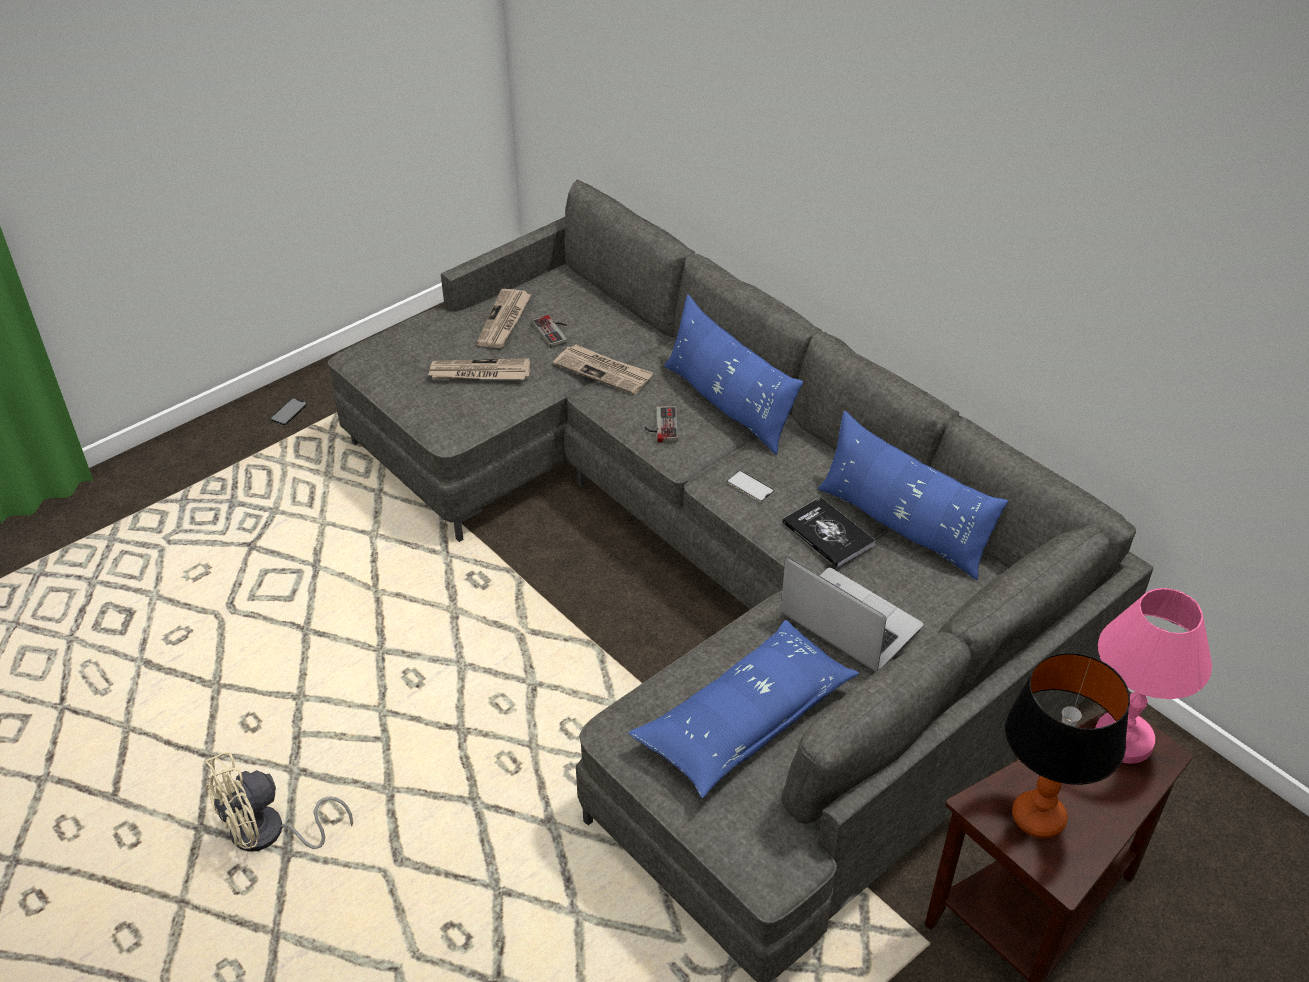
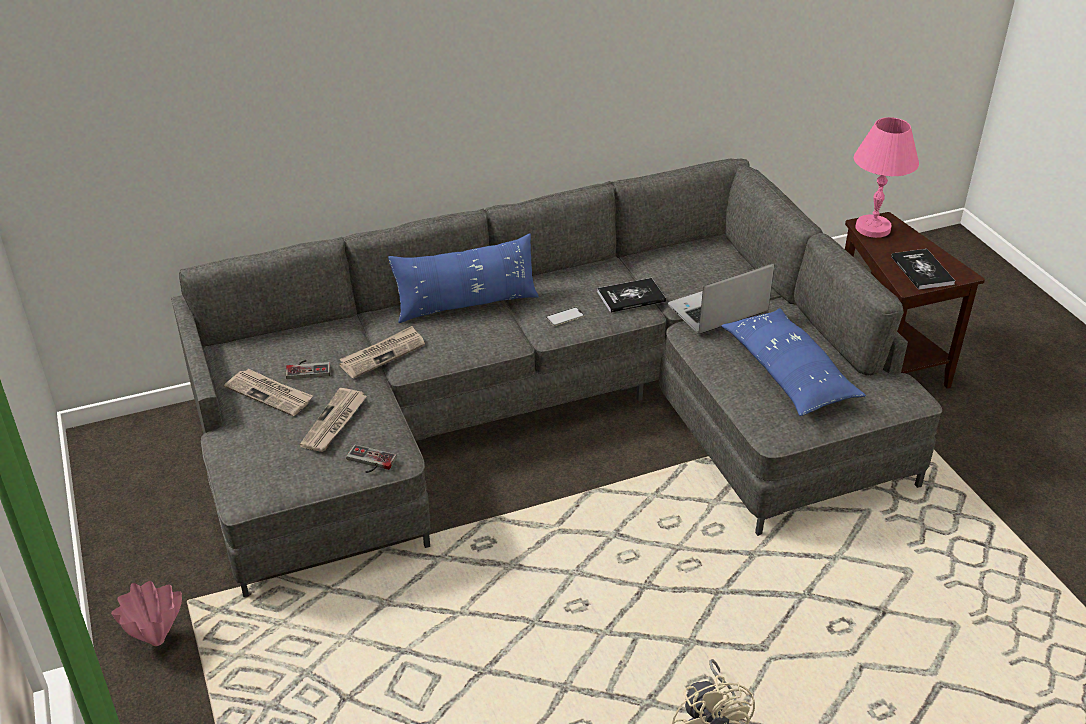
camera: 70 degrees left, 5 degrees down
phone [271,398,307,425] -> pink vase [111,581,182,646]
game controller [645,406,678,443] -> game controller moved to [346,445,397,473]
blue pillow [818,411,1008,580] -> none
table lamp [1005,653,1130,838] -> book [891,249,955,290]

